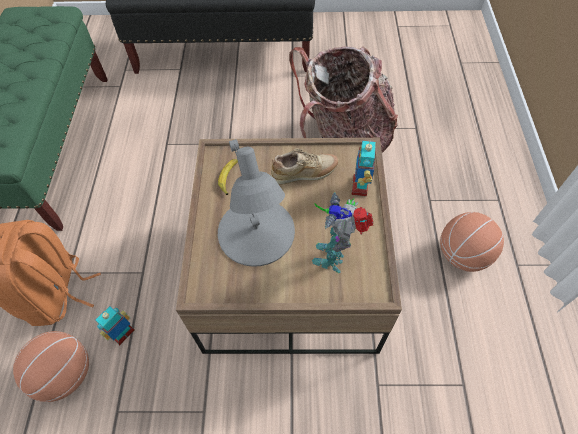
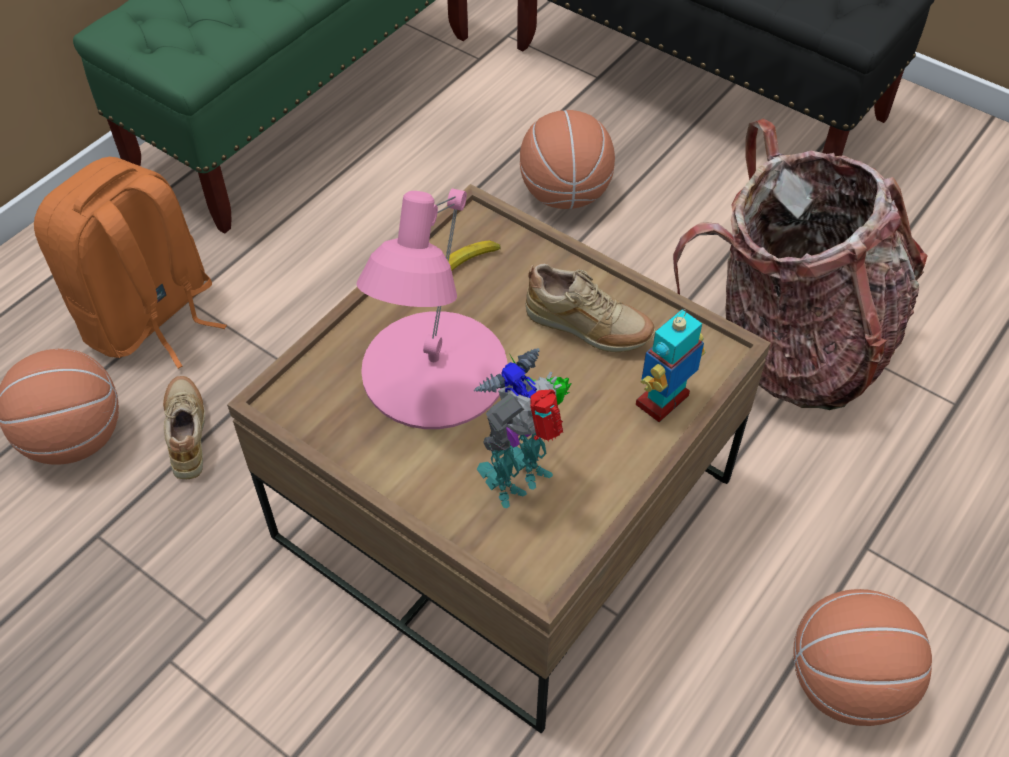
camera: 35 degrees right, 5 degrees down
toy robot [96,306,135,345] -> beige shoe [163,376,205,479]
grey table lamp [218,139,295,267] -> pink table lamp [356,188,507,429]
none -> basketball [520,110,615,209]

